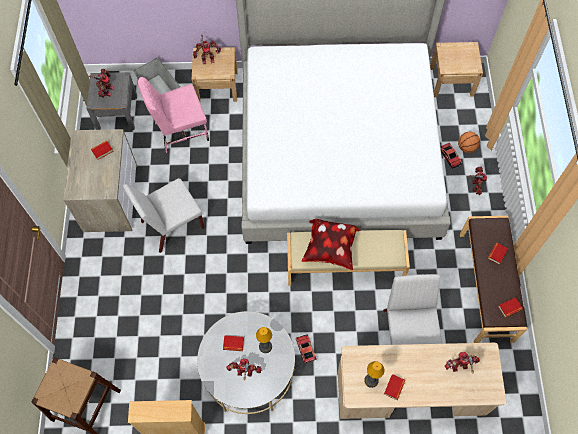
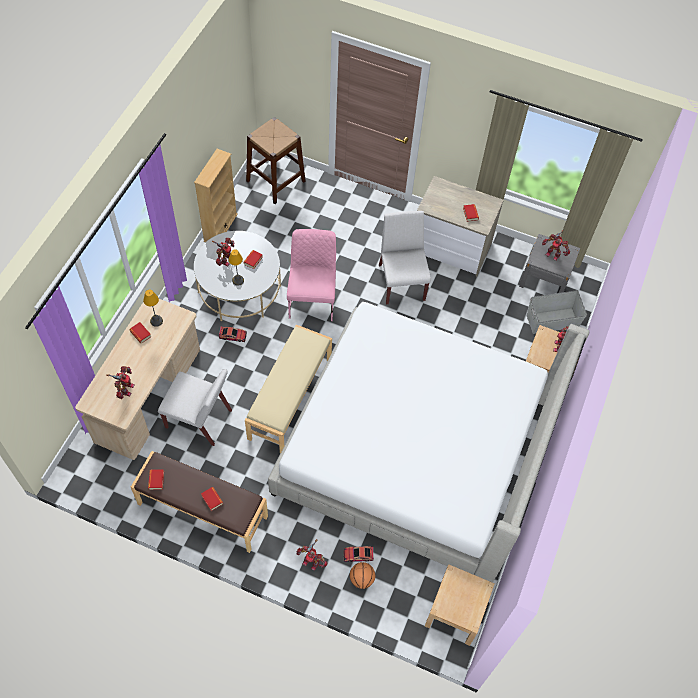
camera: 110 degrees right, 5 degrees down
pink chair [138,77,209,153] -> pink chair moved to [287,229,336,321]
pillow [302,219,361,270] -> none

